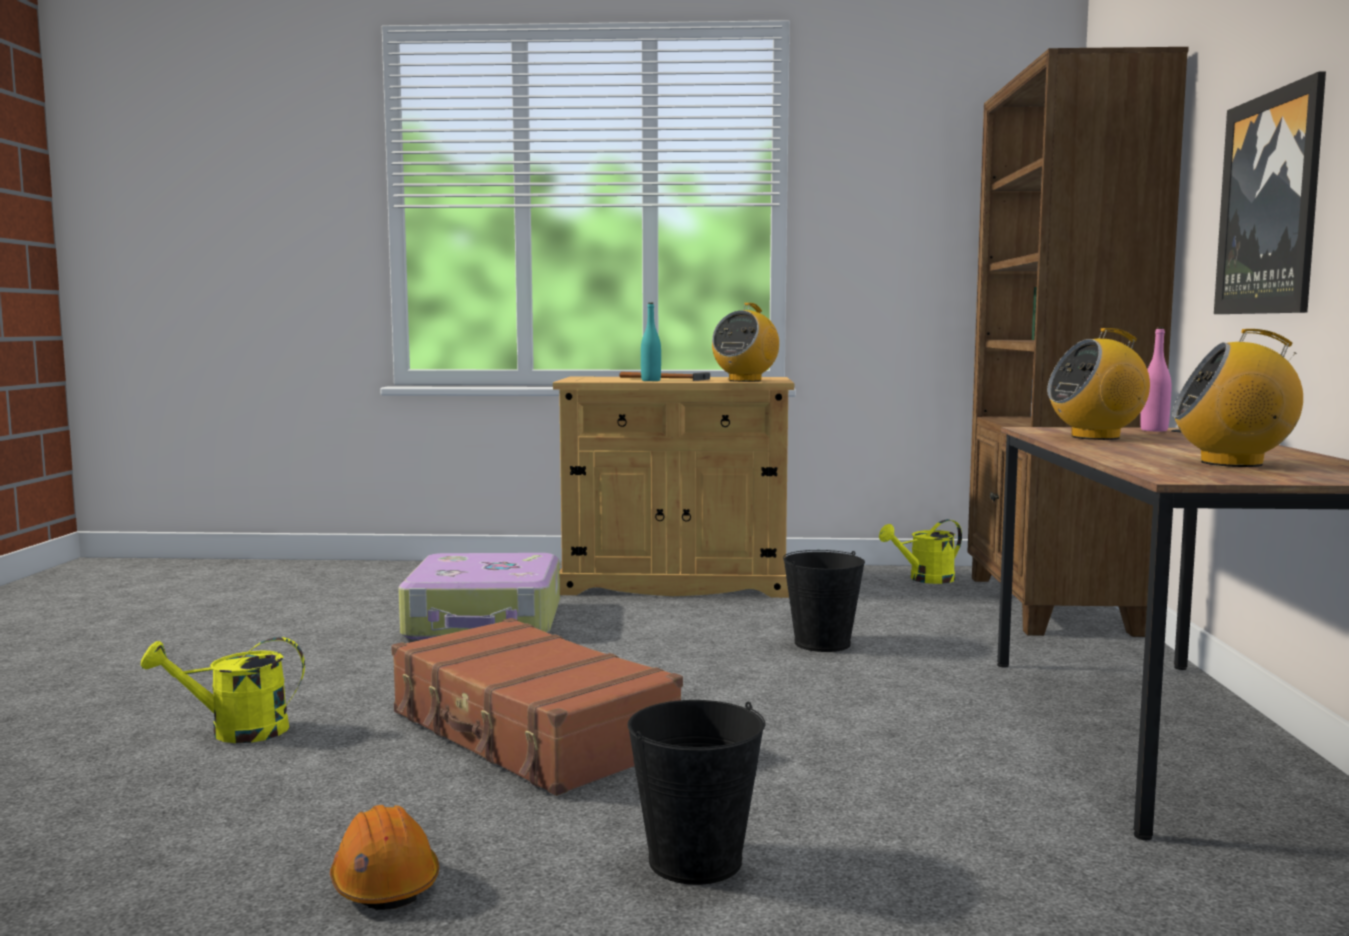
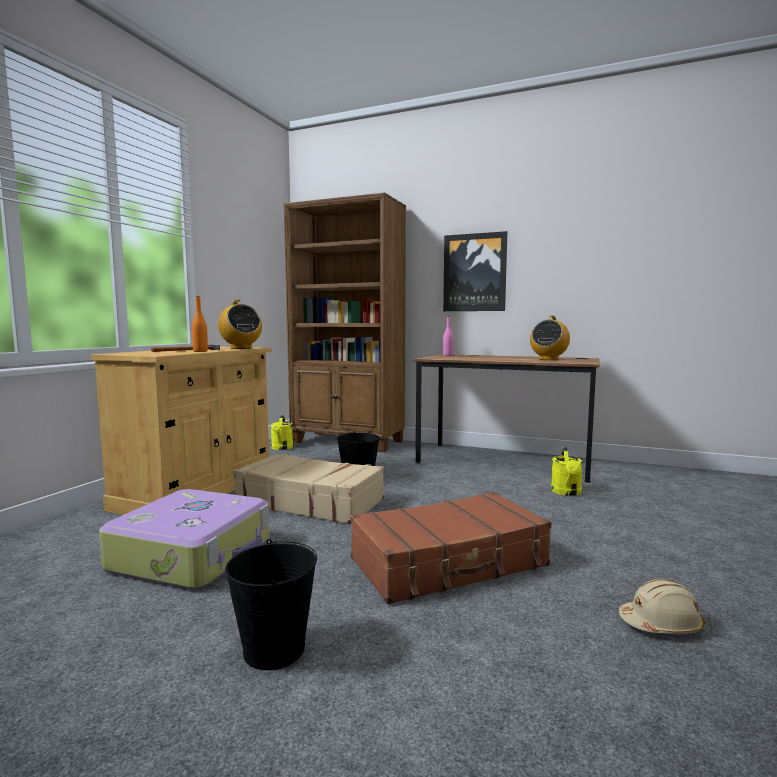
camera: 70 degrees left, 0 degrees up
yellow watering can [141,637,305,743] -> yellow watering can moved to [551,447,582,496]
orange hard hat [330,805,439,910] -> beige hard hat [619,579,705,634]
black bucket [628,700,765,885] -> black bucket moved to [225,539,317,670]
turquoise bottle [641,303,661,381] -> orange bottle [192,296,208,352]
radio [1047,328,1150,440] -> none
none -> beige suitcase [233,453,384,524]

